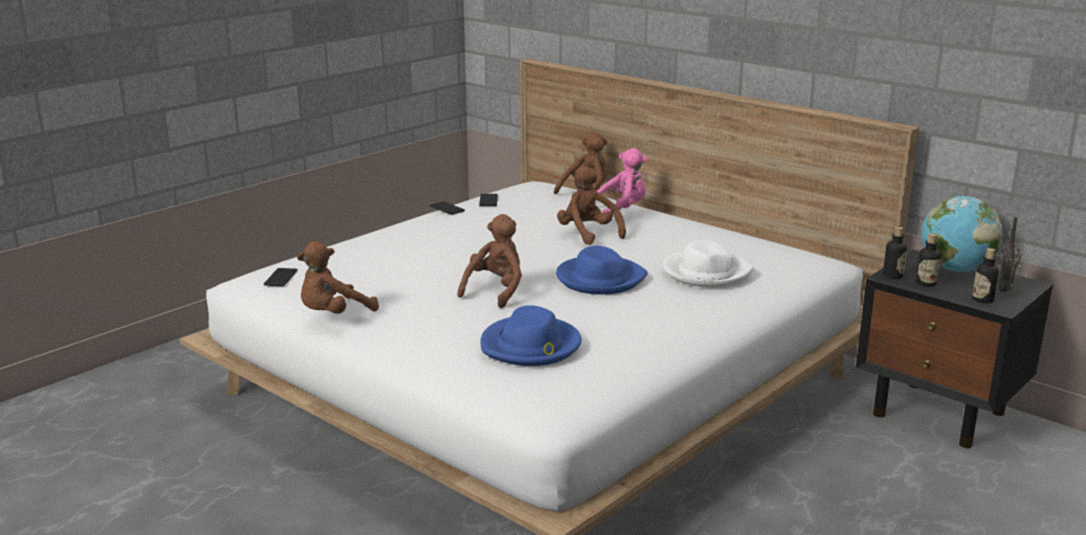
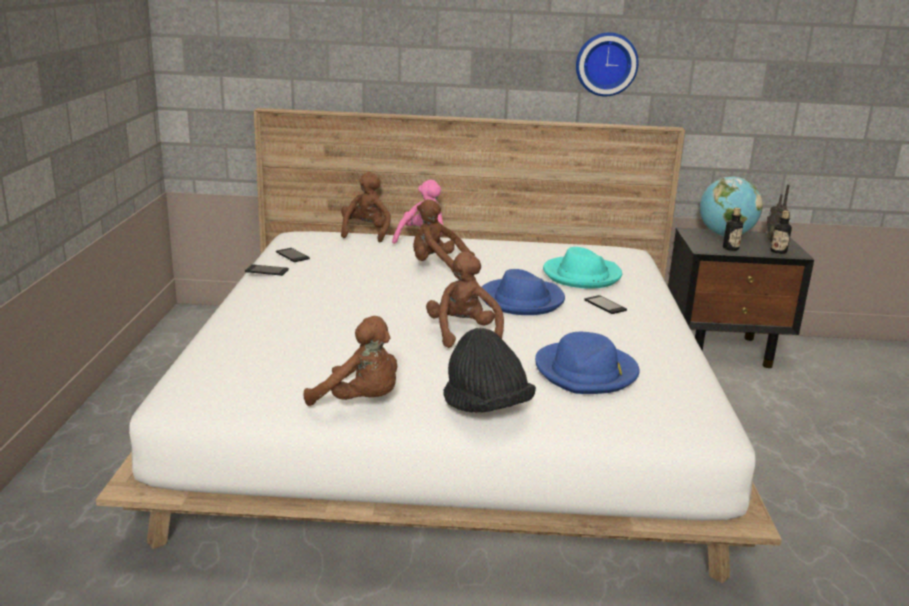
camera: 40 degrees left, 0 degrees up
phone [264,268,298,286] -> phone moved to [584,295,627,314]
brown plush toy [297,241,379,314] -> brown plush toy turned 75 degrees counterclockwise [303,316,397,406]
white hat [663,240,754,288] -> turquoise hat [543,247,622,289]
bottle [883,226,907,279] -> none
none -> black hat [444,328,536,412]
none -> wall clock [576,32,639,96]

